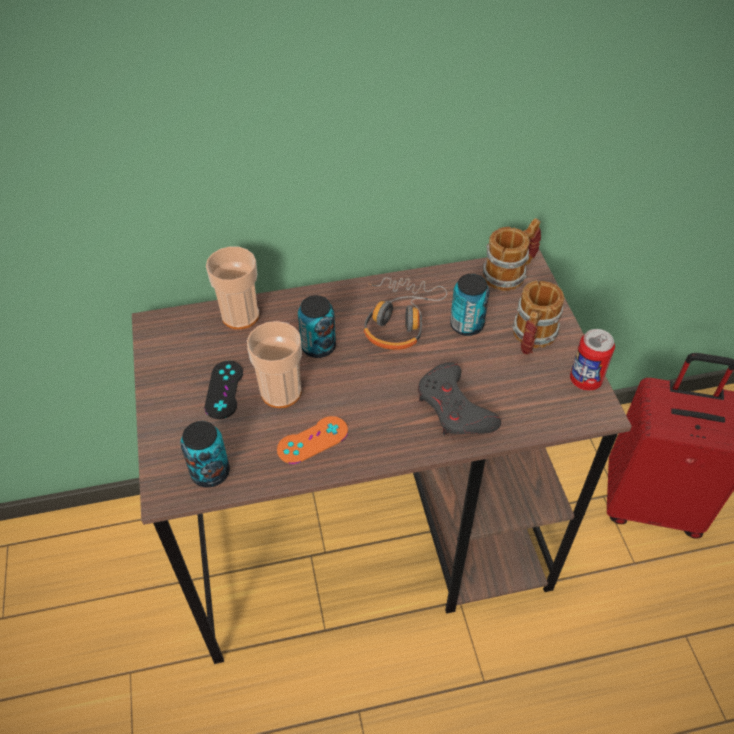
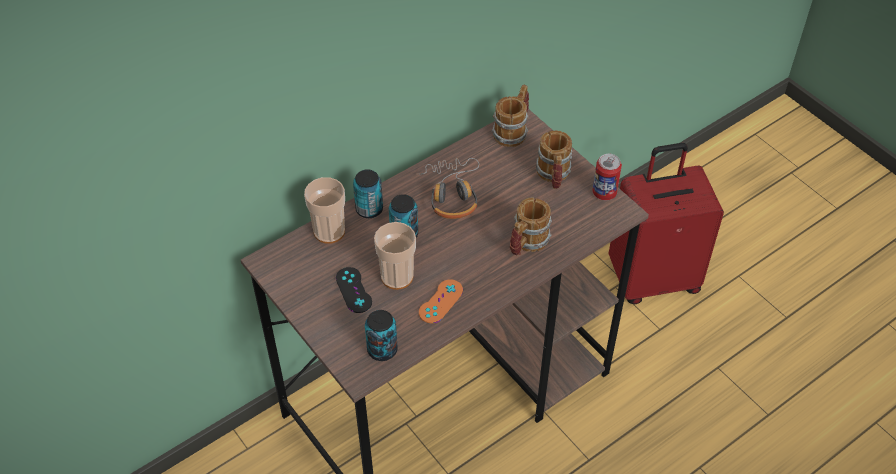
camera: 25 degrees left, 0 degrees up
grey game controller [418,362,501,435] -> mug [510,197,552,256]
can [450,274,490,336] -> can moved to [353,169,383,218]

